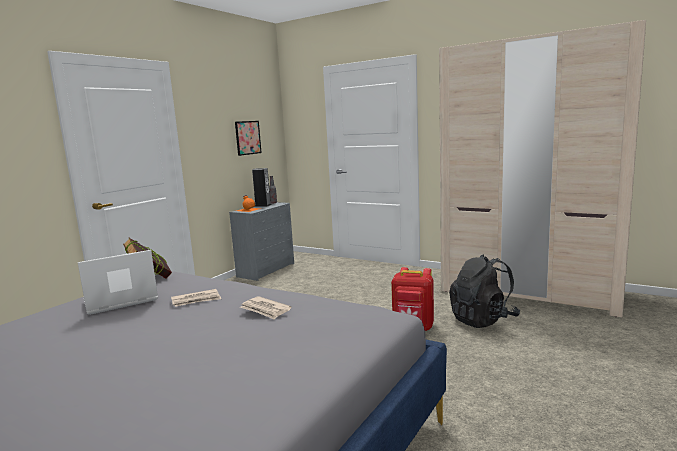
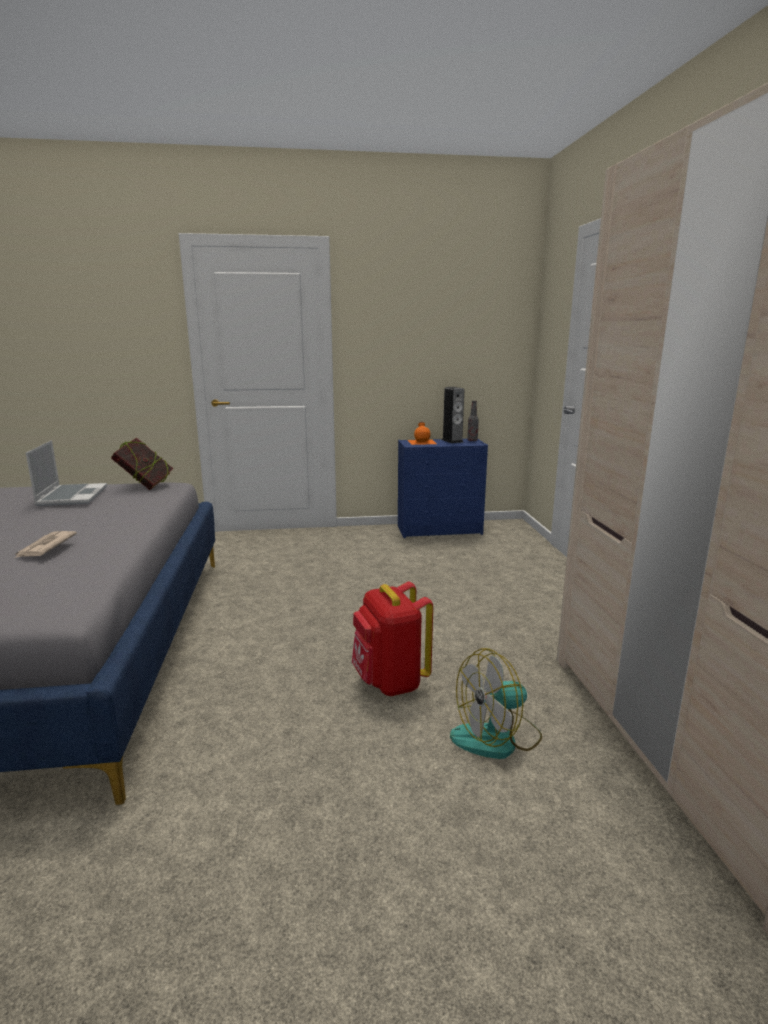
camera: 50 degrees right, 5 degrees up
laptop [78,250,158,315] -> laptop turned 60 degrees clockwise [26,440,107,506]
newspaper [171,289,221,307] -> none
grey dresser [229,202,294,281] -> blue dresser [398,439,488,538]
picture [235,121,262,156] -> none
black backpack [449,255,520,328] -> fan [450,648,542,759]

